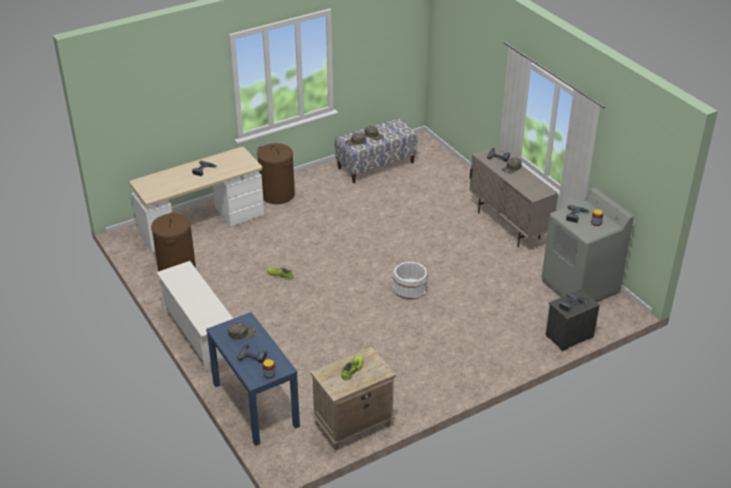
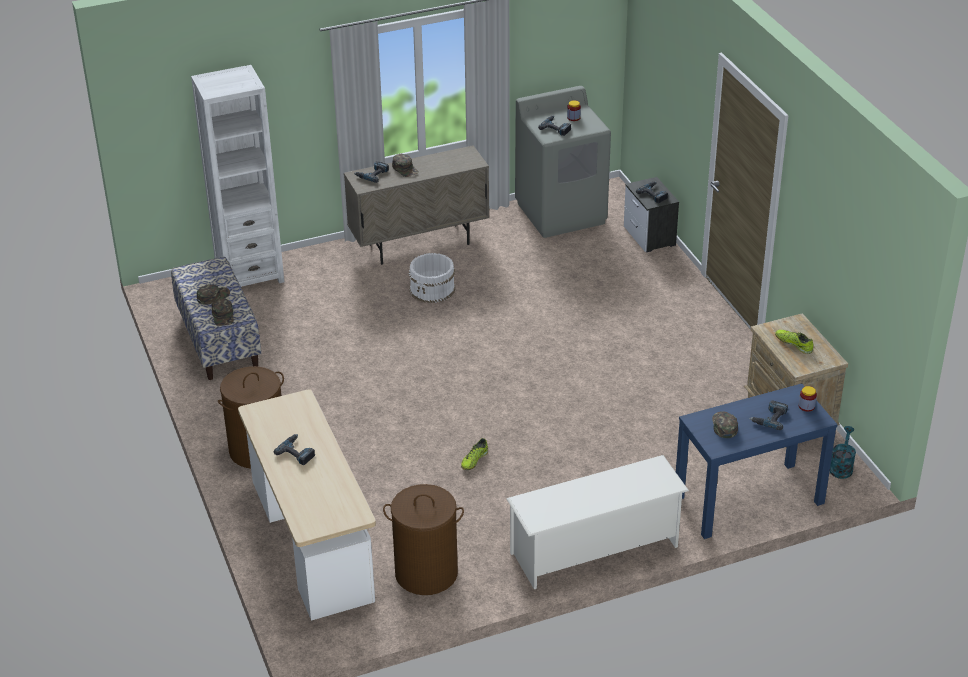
camera: 80 degrees left, 0 degrees up
white bucket [393,262,428,300] -> white bucket moved to [409,253,455,303]
none -> white bookcase [191,65,284,287]
none -> turquoise watering can [830,426,856,479]

